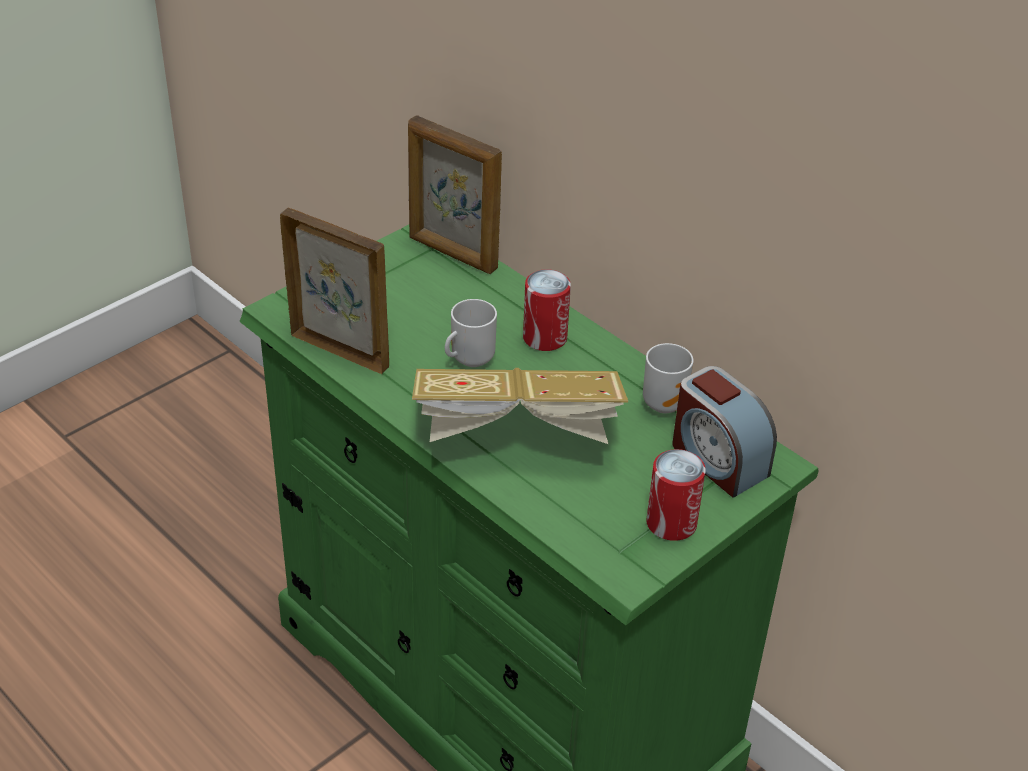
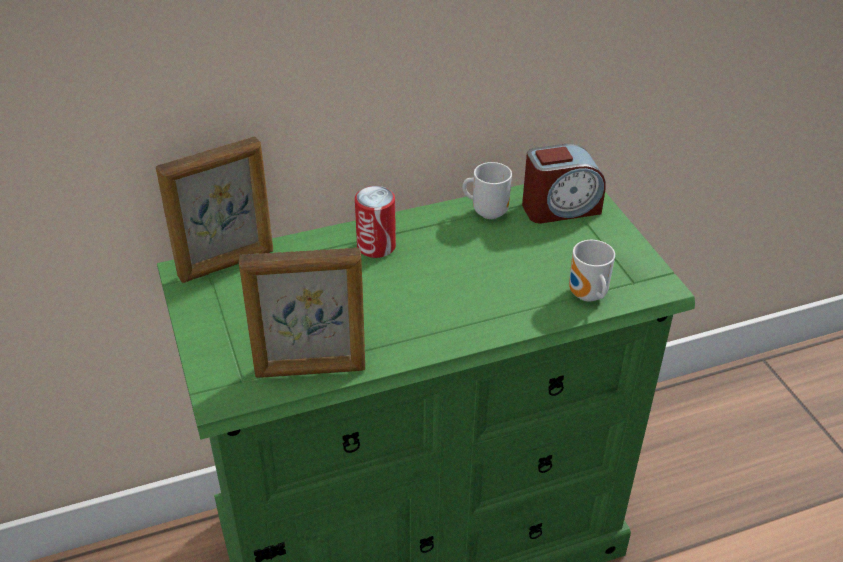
camera: 65 degrees left, 0 degrees up
picture frame [280,208,389,374] -> picture frame turned 150 degrees counterclockwise [239,248,365,378]
book [412,368,628,444] -> none
mug [445,299,497,367] -> mug moved to [569,240,615,301]
can [646,449,706,541] -> none

